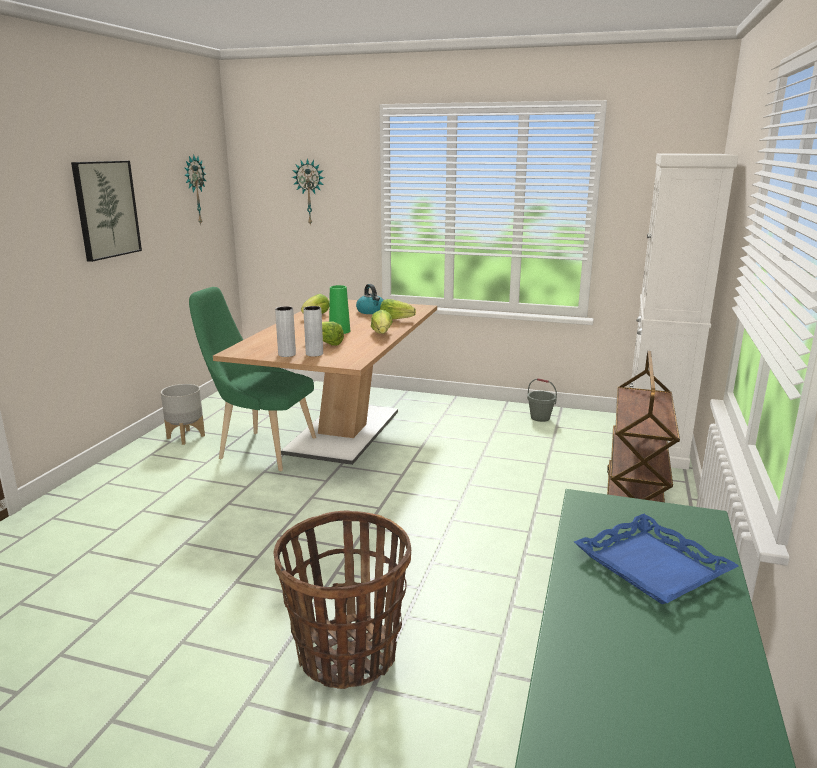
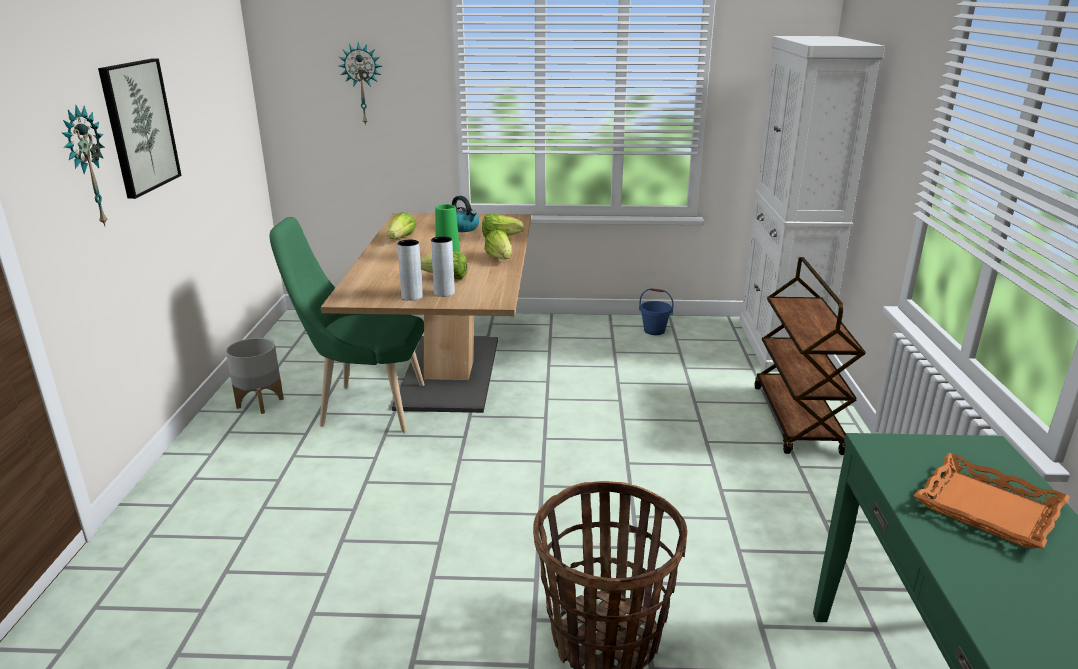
camera: 15 degrees left, 5 degrees up
wall clock [184,155,206,224] -> wall clock moved to [62,105,108,227]
grey bucket [527,378,557,422] -> blue bucket [639,288,674,335]
blue tray [574,514,739,604] -> orange tray [914,453,1070,548]

